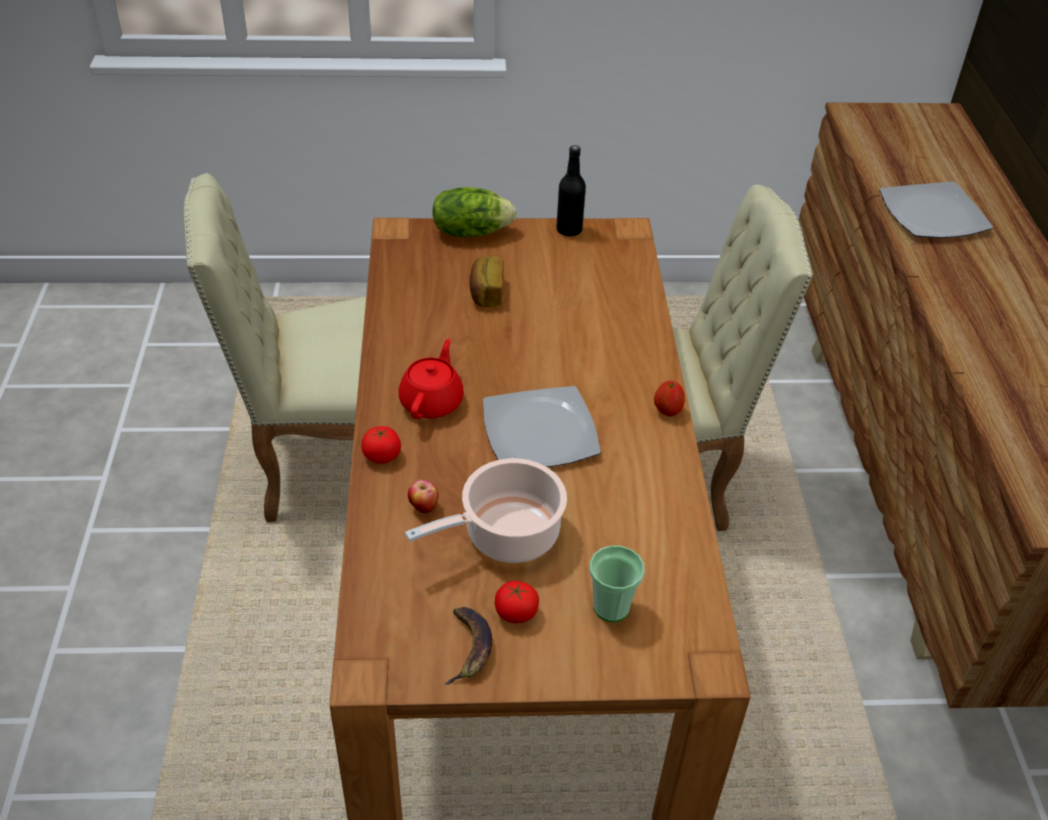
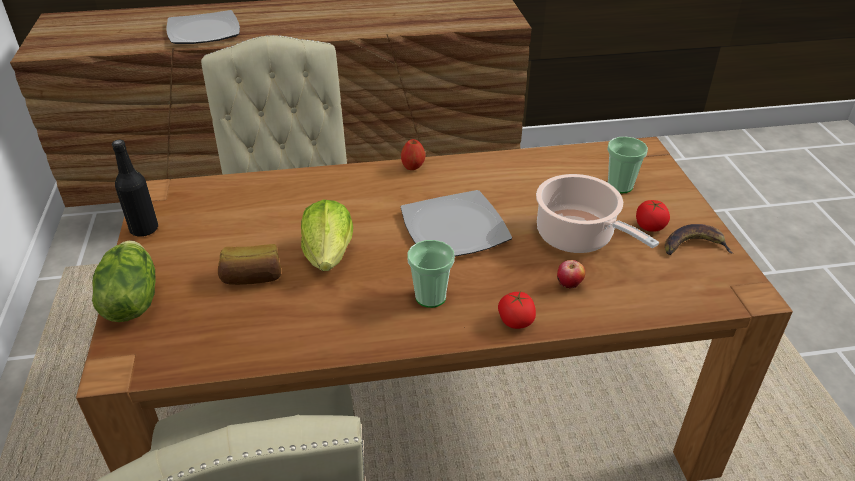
camera: 95 degrees left, 5 degrees down
red teapot [399,338,464,419] -> cup [408,240,455,308]
none -> lettuce [301,200,353,271]

